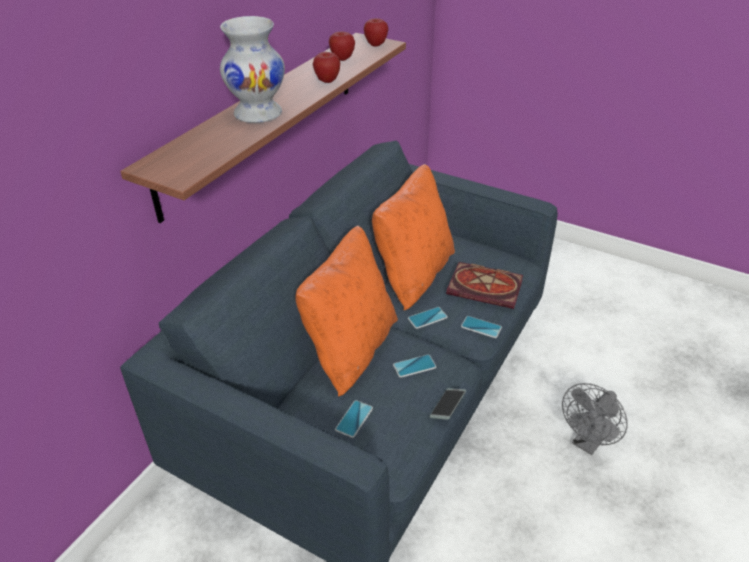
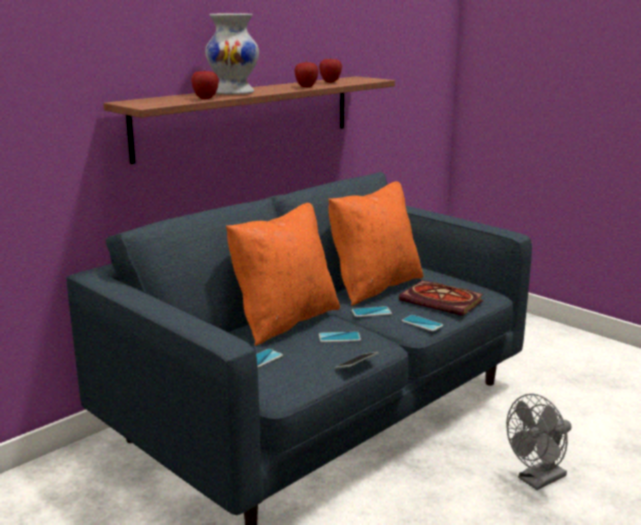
camera: 15 degrees right, 20 degrees down
apple [364,18,389,47] -> apple moved to [191,70,219,99]

